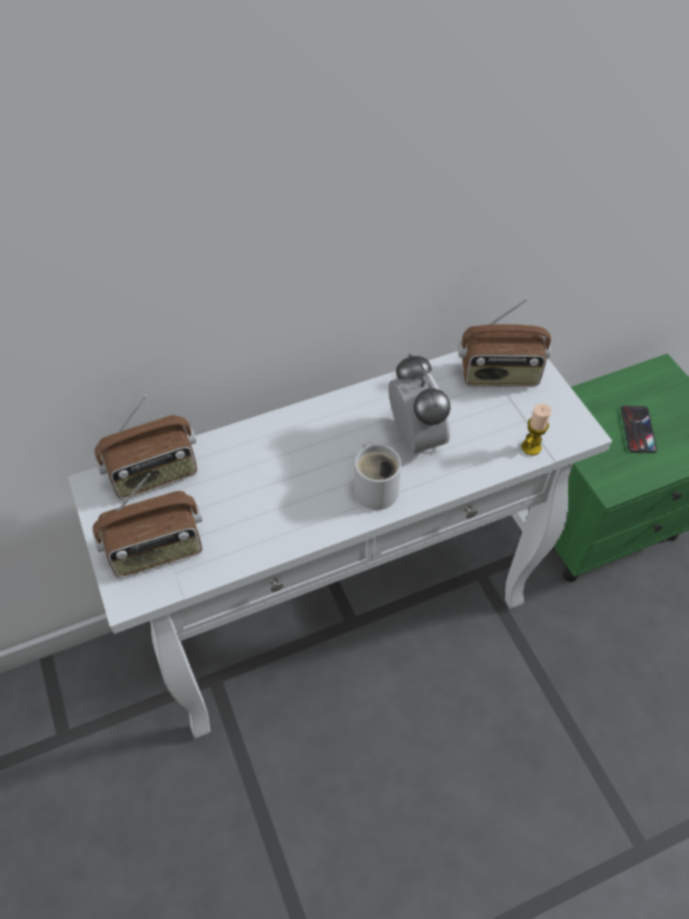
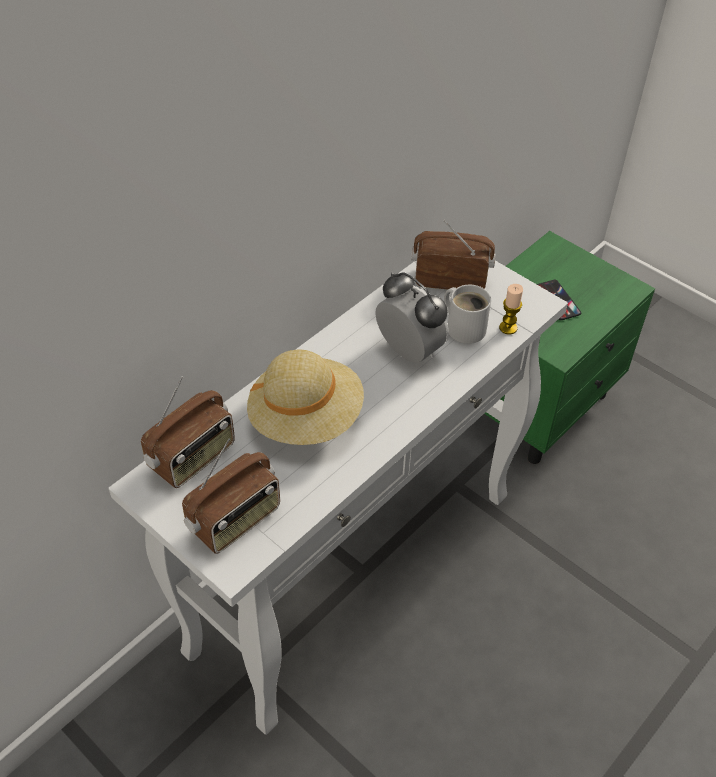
camera: 25 degrees left, 5 degrees down
white mug [354,442,401,510] -> white mug moved to [444,285,491,344]
radio [458,299,551,387] -> radio turned 150 degrees counterclockwise [411,220,496,289]
none -> beige hat [247,350,364,445]

